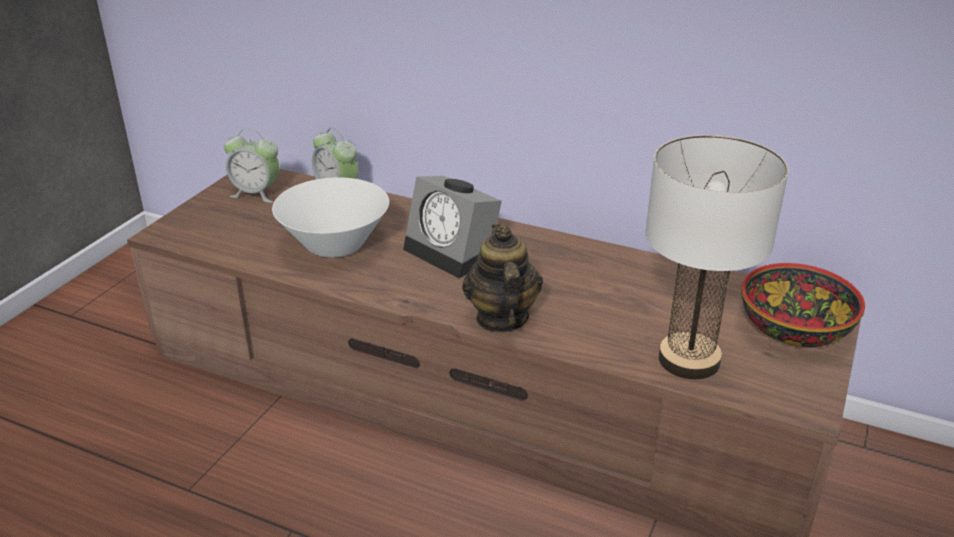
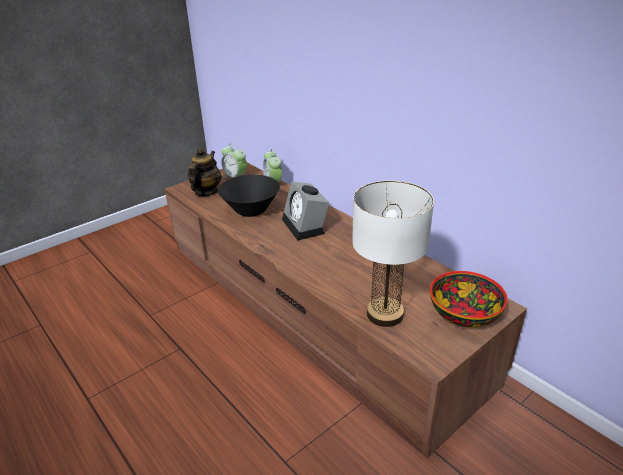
camera: 25 degrees right, 0 degrees up
white bowl [272,177,389,258] -> black bowl [218,175,280,217]
teapot [462,224,543,333] -> teapot moved to [188,148,222,197]

